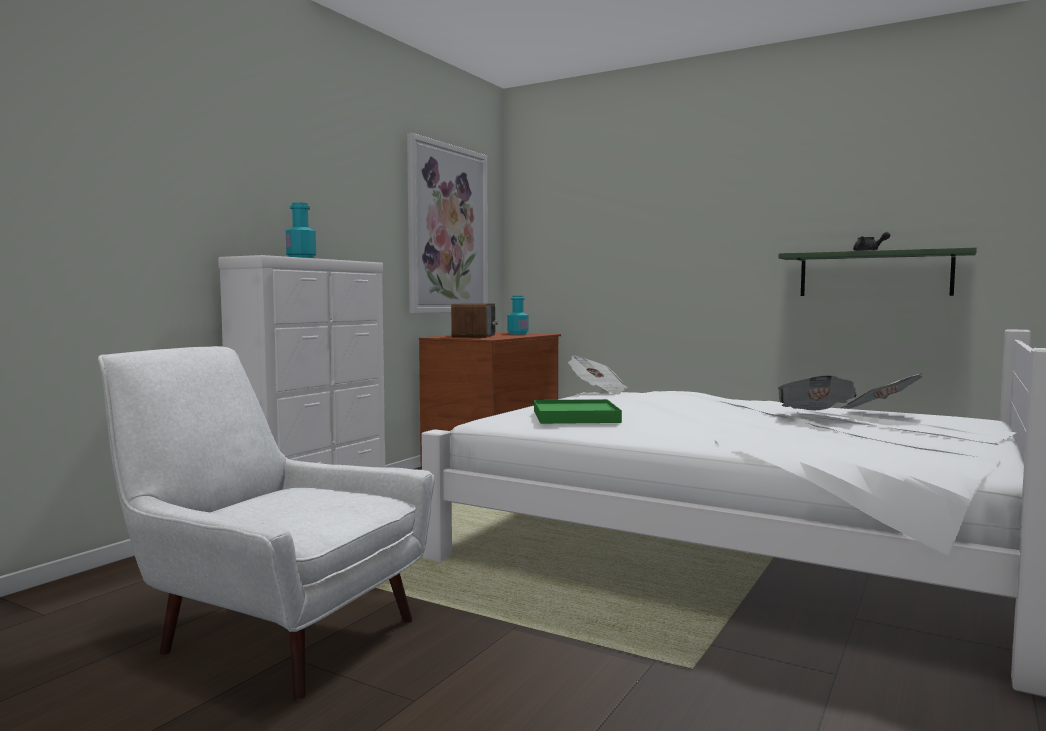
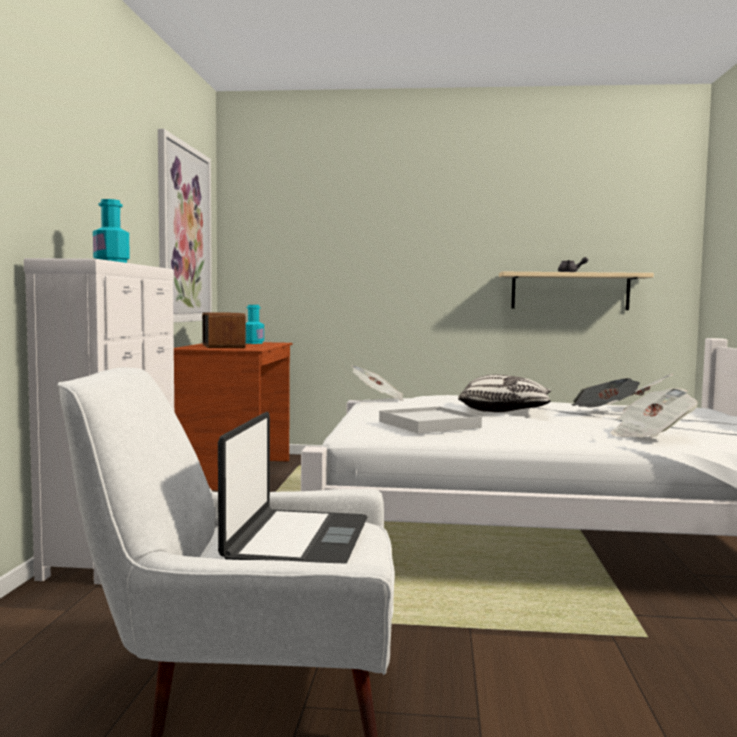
camera: 25 degrees left, 0 degrees up
green tray [534,399,622,424] -> white tray [379,406,482,433]
green shelf [779,247,977,296] -> beige shelf [499,272,654,310]
none -> laptop [218,412,367,564]
none -> pillow [458,374,551,412]
none -> newspaper [611,388,698,437]

